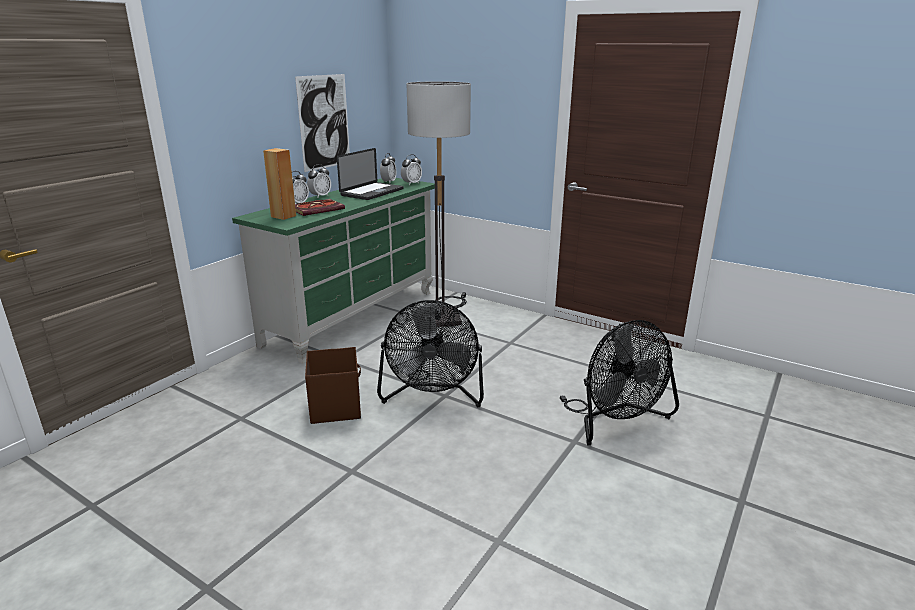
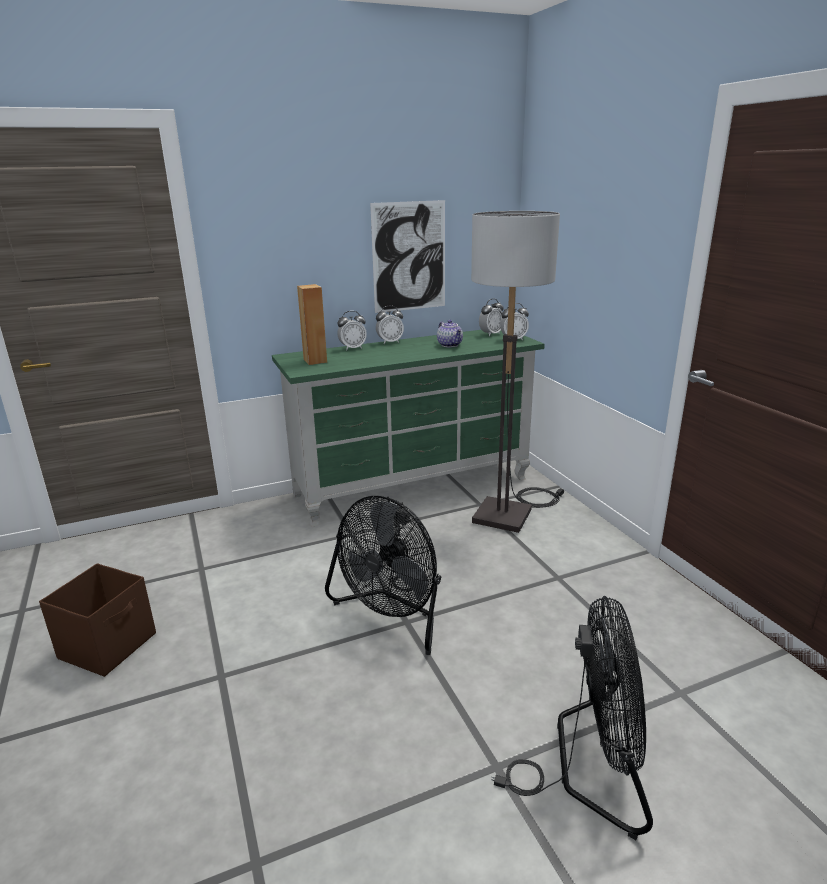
camera: 35 degrees right, 0 degrees up
book [295,199,345,216] -> none
brown storage box [305,347,361,424] -> brown storage box moved to [39,563,156,677]
laptop [337,148,404,200] -> teapot [437,320,463,347]
black fan [560,320,679,446] -> black fan turned 90 degrees counterclockwise [491,596,653,841]

